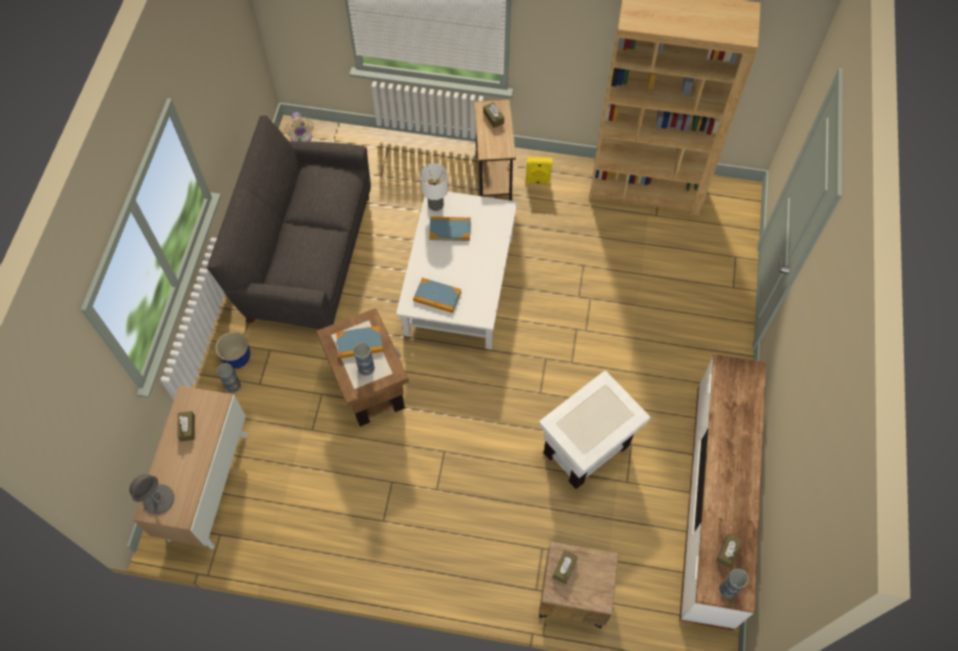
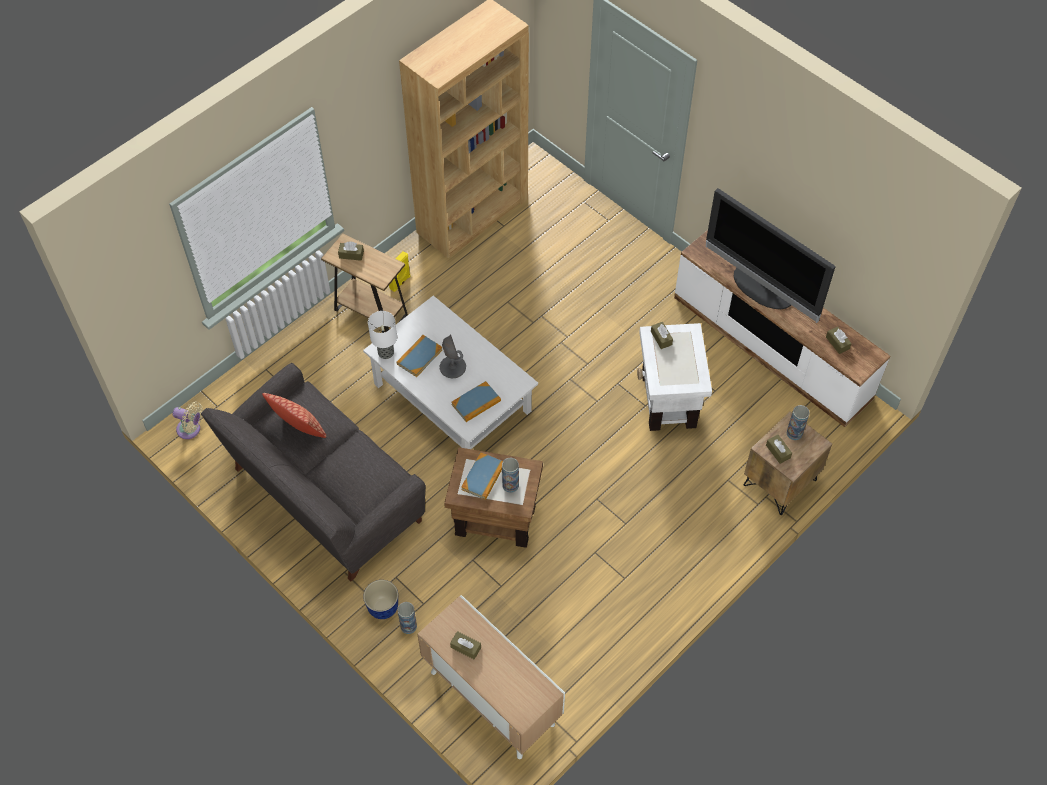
camera: 55 degrees left, 5 degrees down
grey table lamp [129,474,174,514] -> grey table lamp moved to [440,334,466,378]
vase [719,569,749,598] -> vase moved to [787,405,810,440]
none -> pillow [262,393,327,438]
none -> brown tissue box [651,322,673,349]
none -> television [706,188,836,323]

